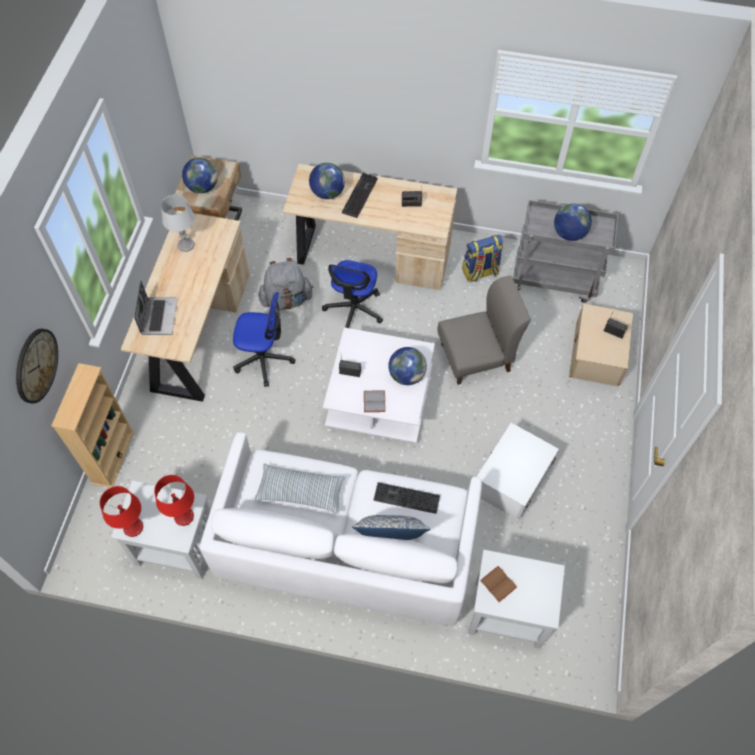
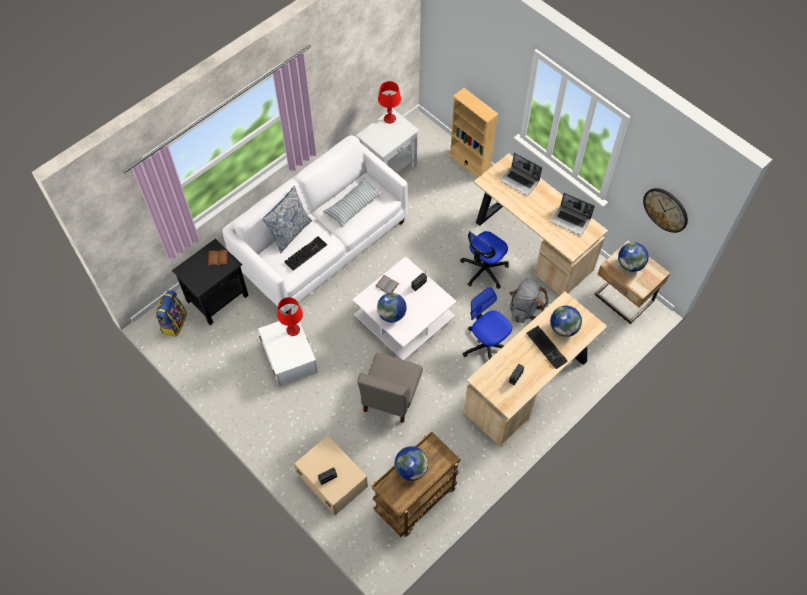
camera: 125 degrees right, 0 degrees up
wall clock [16,329,58,404] -> wall clock moved to [643,188,688,233]
red table lamp [154,475,194,526] -> red table lamp moved to [277,297,303,336]
grey table lamp [161,195,195,252] -> laptop [551,193,595,235]
backpack [462,235,503,282] -> backpack moved to [156,290,187,337]
white side table [468,549,565,649] -> black side table [172,239,249,325]
grey cart [513,199,618,303] -> brown cart [372,431,460,538]

